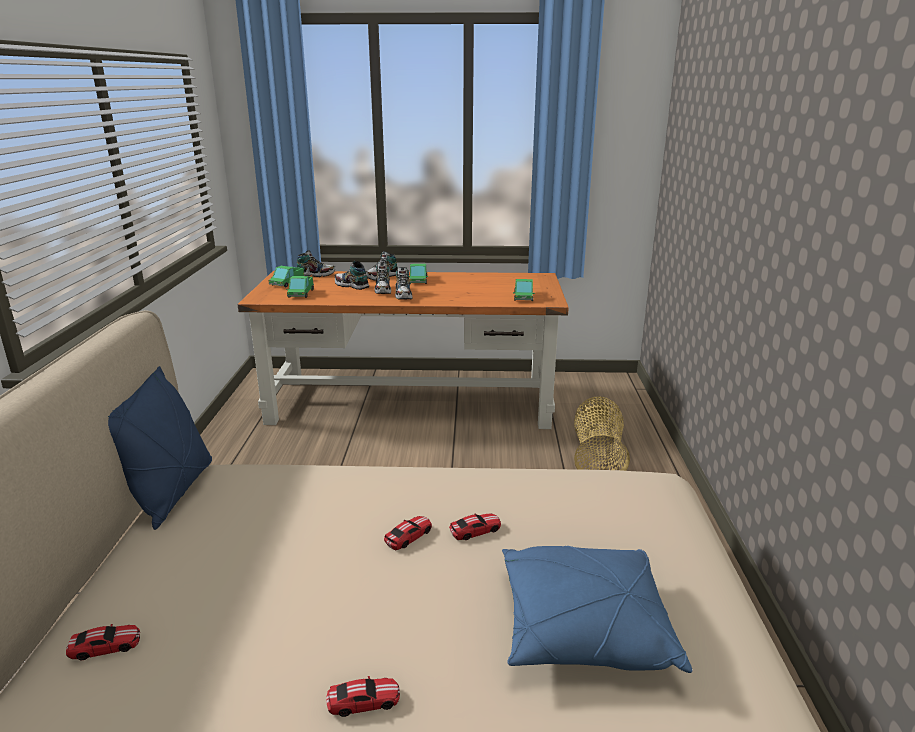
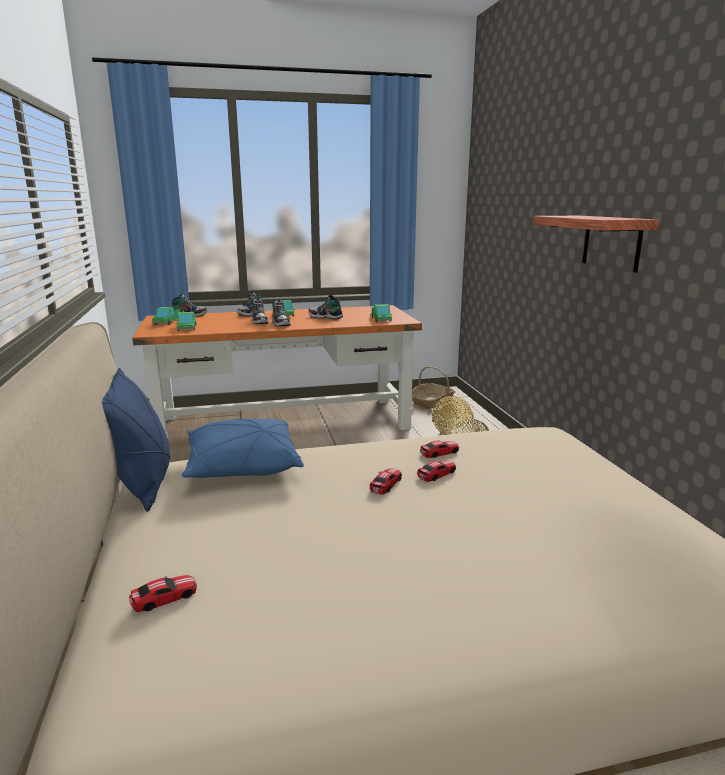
camera: 15 degrees left, 5 degrees down
toy car [326,676,400,717] -> toy car moved to [420,440,459,458]
shoe [335,261,369,290] -> shoe moved to [308,295,343,319]
blue pillow [502,546,692,673] -> blue pillow moved to [182,419,304,478]
none -> basket [412,366,455,409]
none -> shelf [533,216,659,273]

